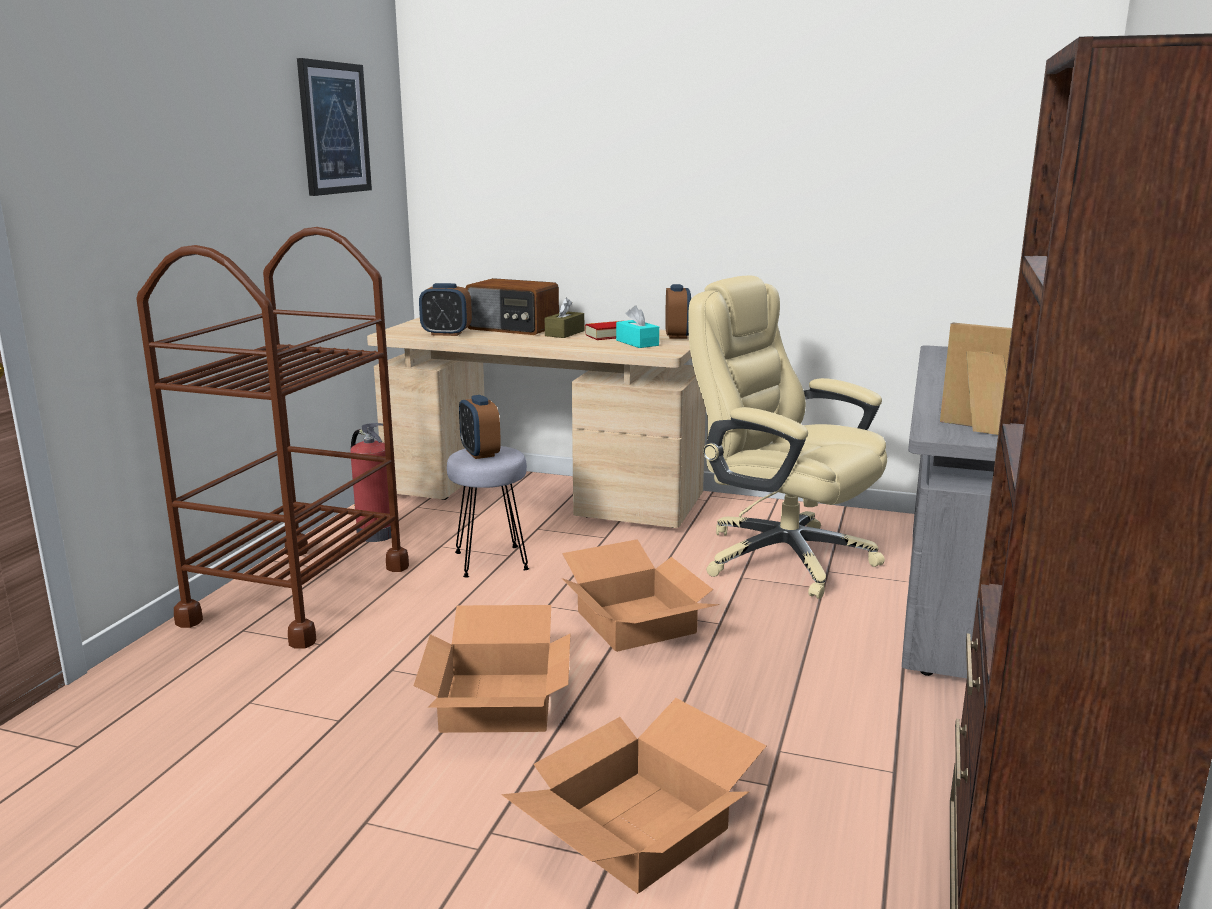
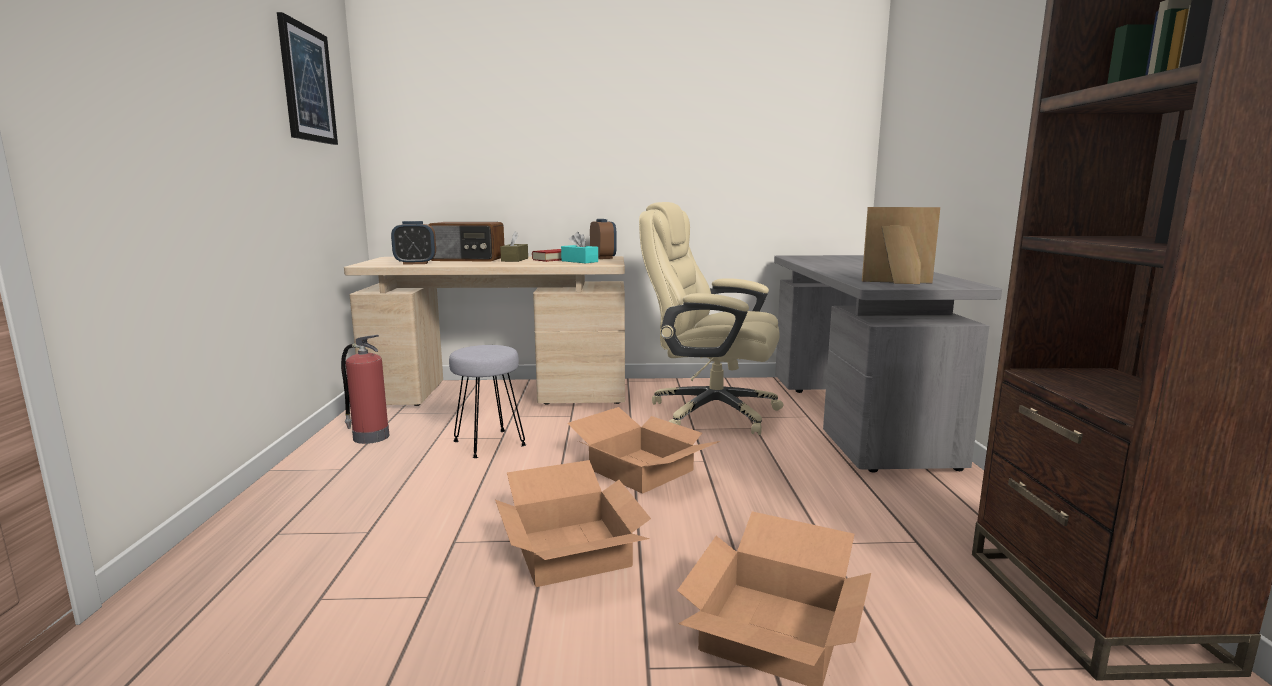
camera: 20 degrees left, 5 degrees down
brown cart [136,227,409,649] -> none
alarm clock [459,395,501,459] -> none

